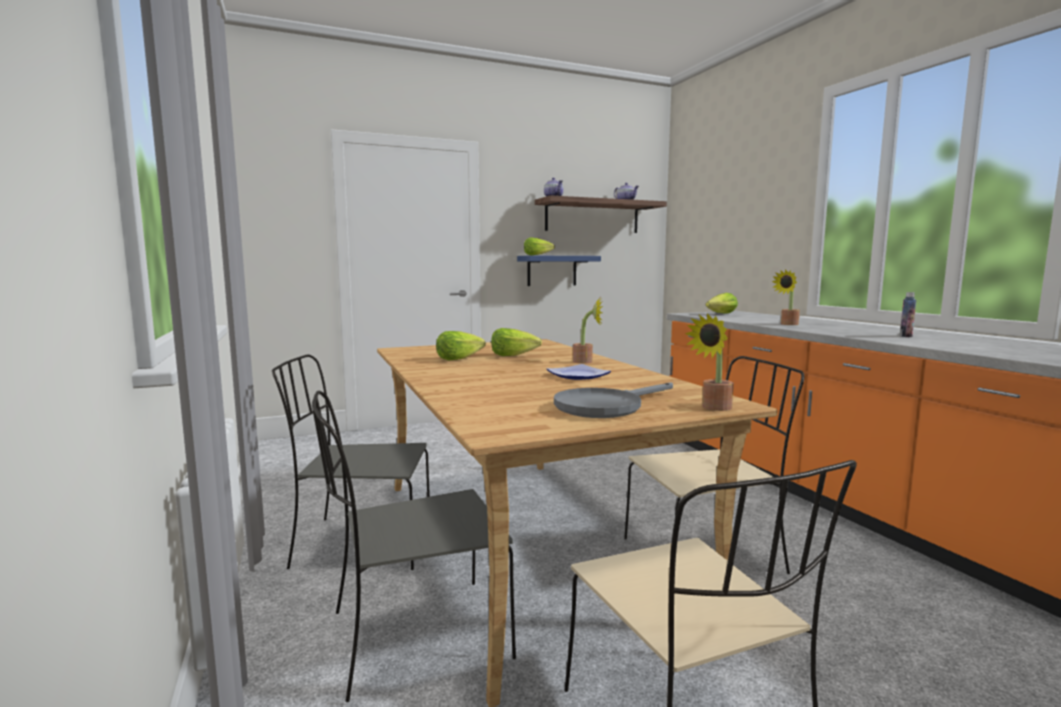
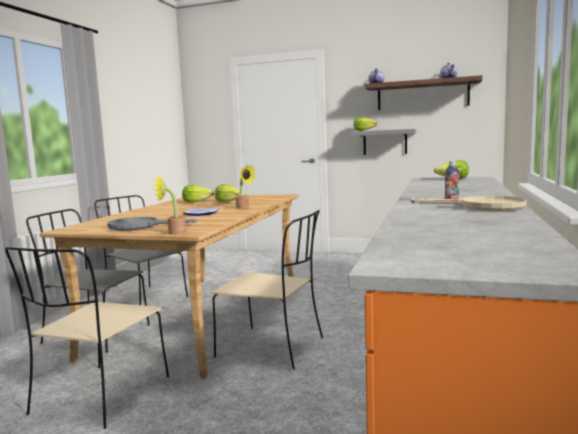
camera: 40 degrees right, 0 degrees up
blue shelf [517,255,601,286] -> grey shelf [350,129,416,155]
potted plant [772,269,800,325] -> none
none -> beige frying pan [410,196,527,211]

